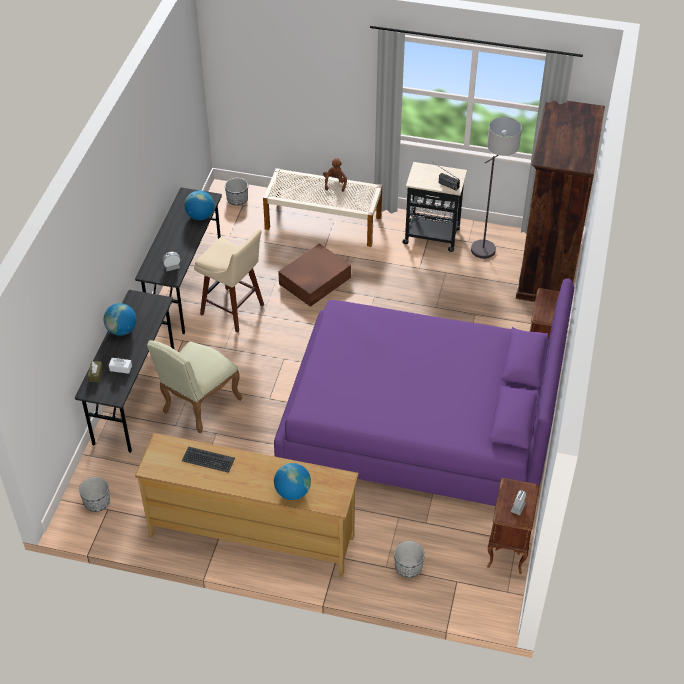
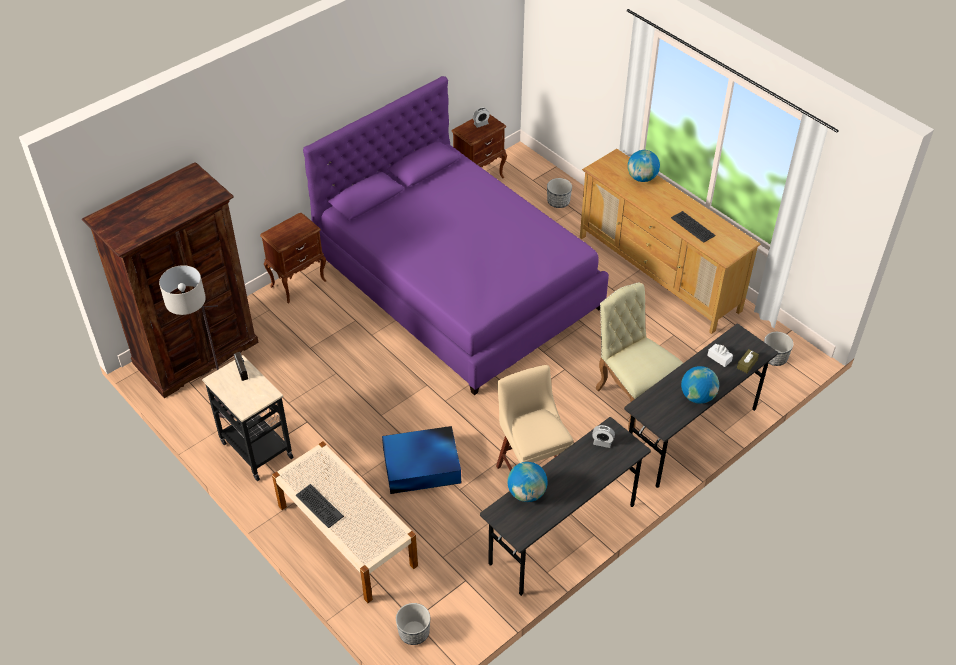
camera: 145 degrees left, 0 degrees up
beige chair [147,340,242,433] -> beige chair turned 105 degrees counterclockwise [596,282,683,430]
brown storage box [278,243,351,307] -> blue storage box [382,426,461,494]
brown plush toy [323,158,347,192] -> keyboard [295,484,344,528]

